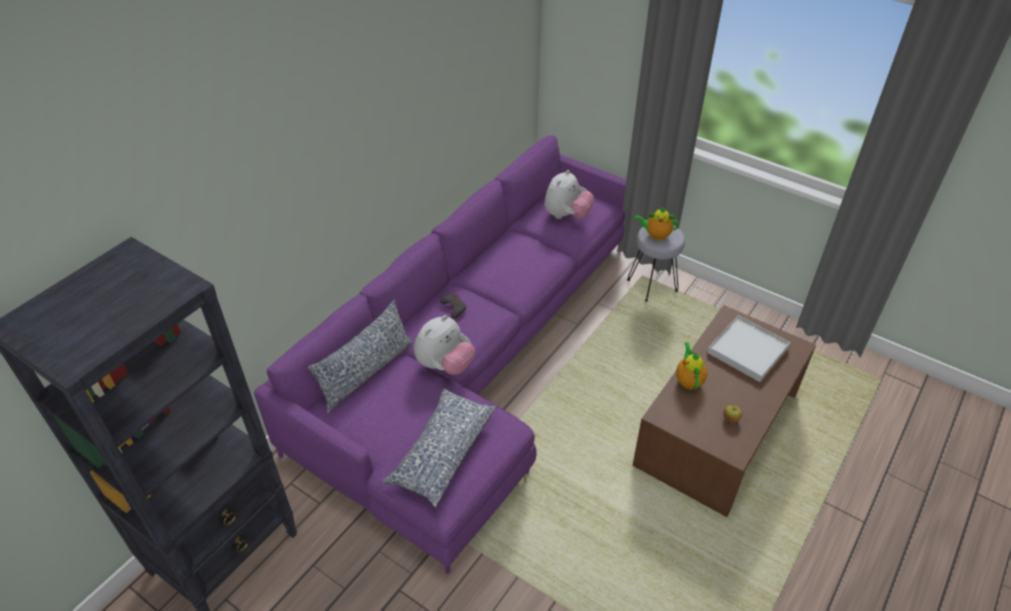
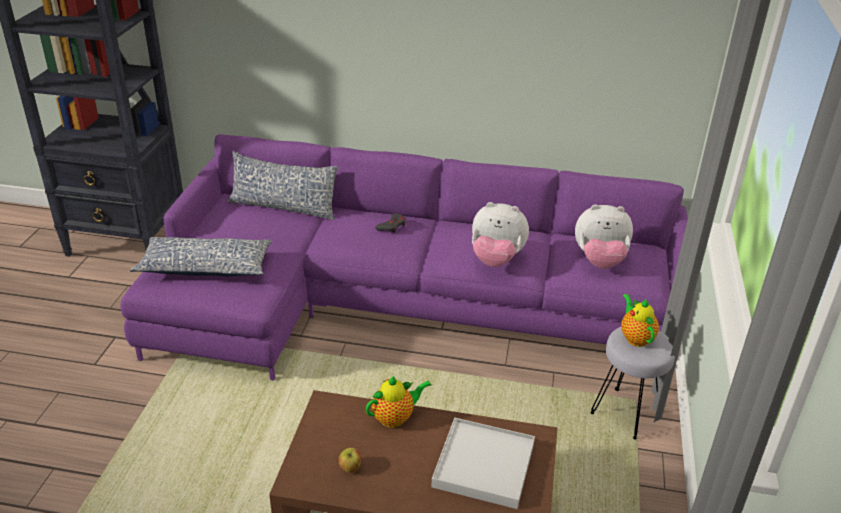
camera: 65 degrees right, 10 degrees down
plush toy [414,315,475,375] -> plush toy moved to [472,202,529,267]

